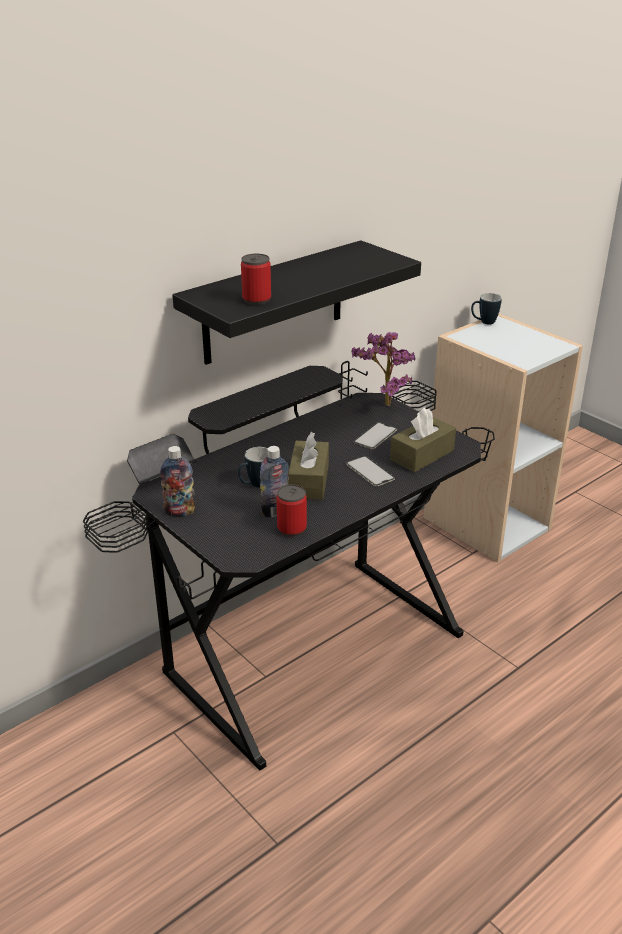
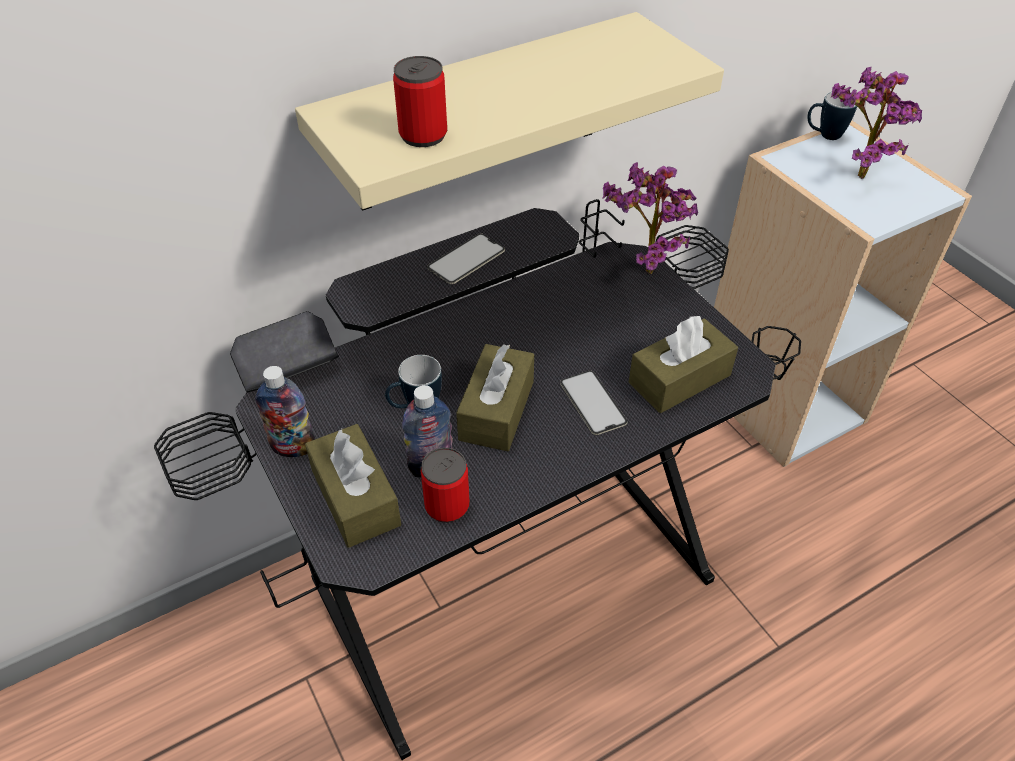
camera: 10 degrees right, 15 degrees up
black shelf [172,240,421,365] -> beige shelf [295,12,724,211]
phone [354,422,397,449] -> phone moved to [427,233,505,284]
none -> brown tissue box [305,424,401,548]
none -> potted plant [830,67,922,179]

